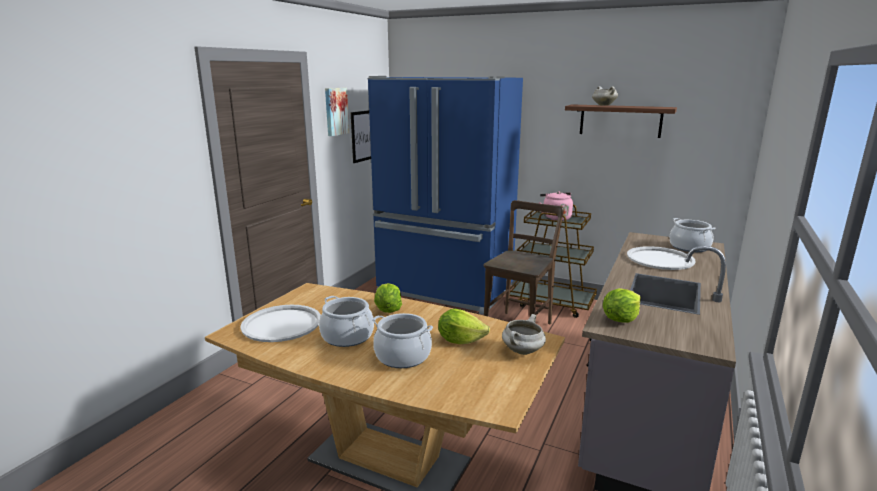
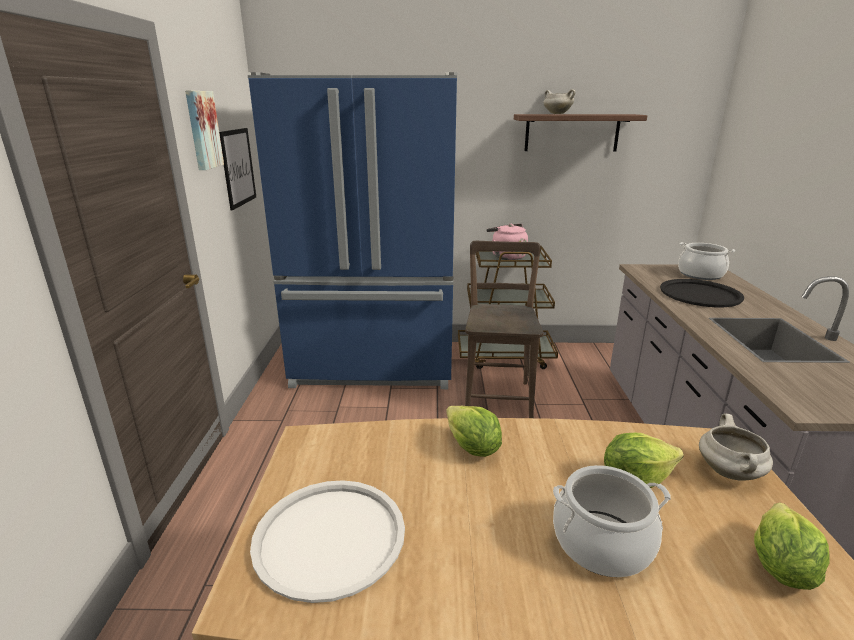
camera: 25 degrees left, 5 degrees up
cooking pot [319,296,374,347] -> none
lettuce [603,288,641,322] -> lettuce moved to [754,502,830,590]
white tray [627,246,696,270] -> black tray [660,279,744,307]

